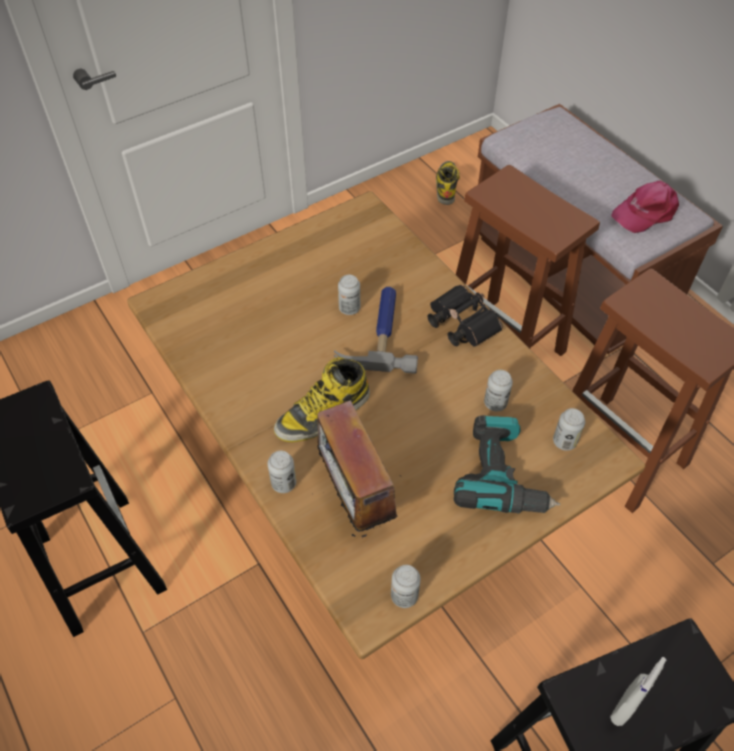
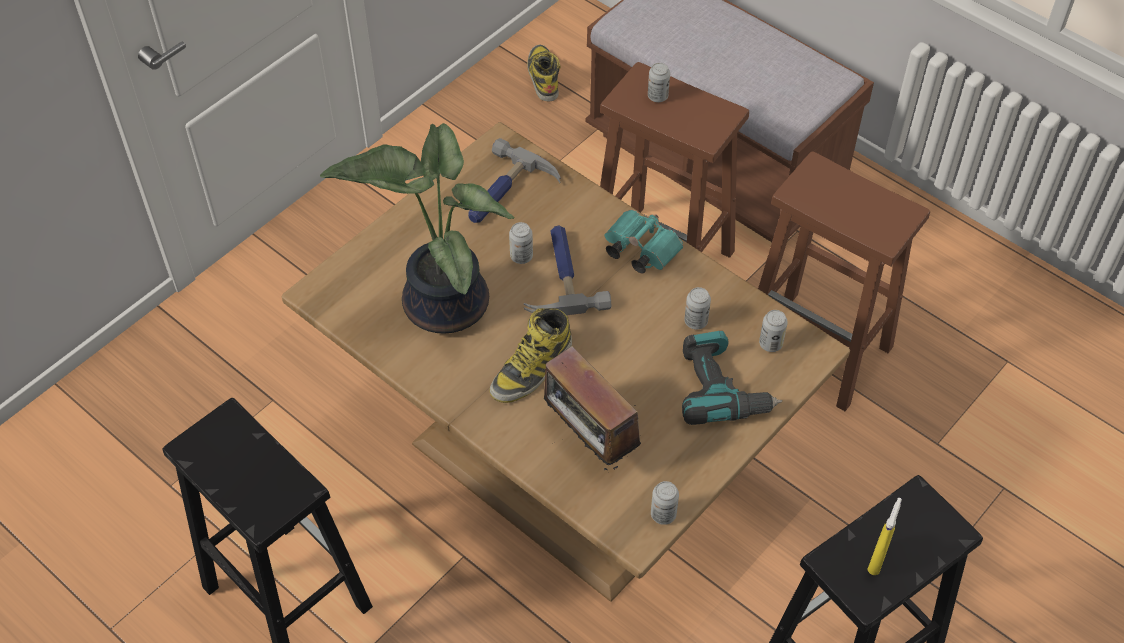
camera: 15 degrees left, 0 degrees up
can [267,450,296,493] -> can moved to [648,63,670,102]
black binoculars [427,285,502,347] -> turquoise binoculars [604,209,683,273]
white spray bottle [610,657,666,726] -> yellow spray bottle [867,498,902,575]
pink cap [611,180,679,233] -> none
none -> potted plant [320,123,514,334]
none -> hammer [468,138,561,223]

